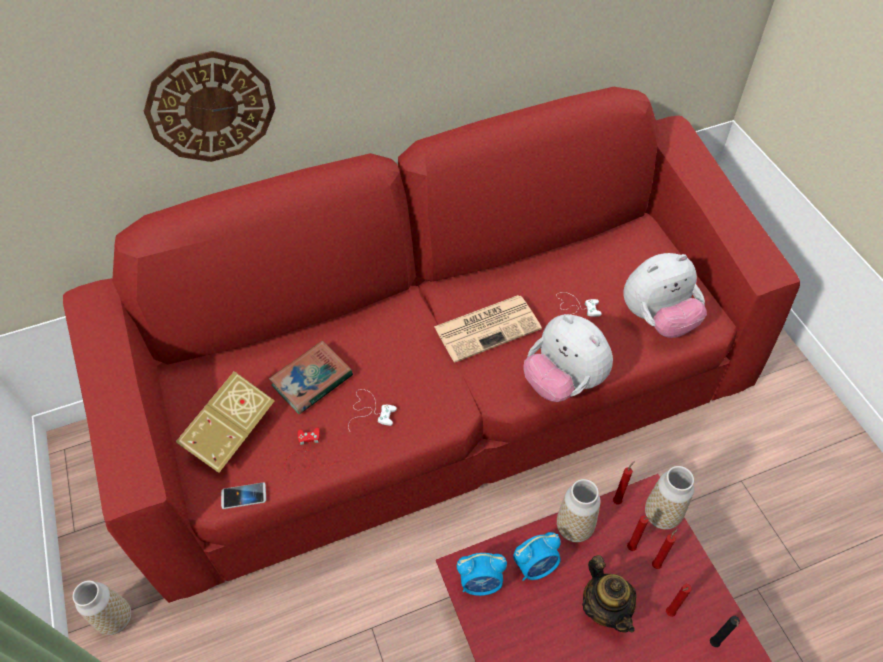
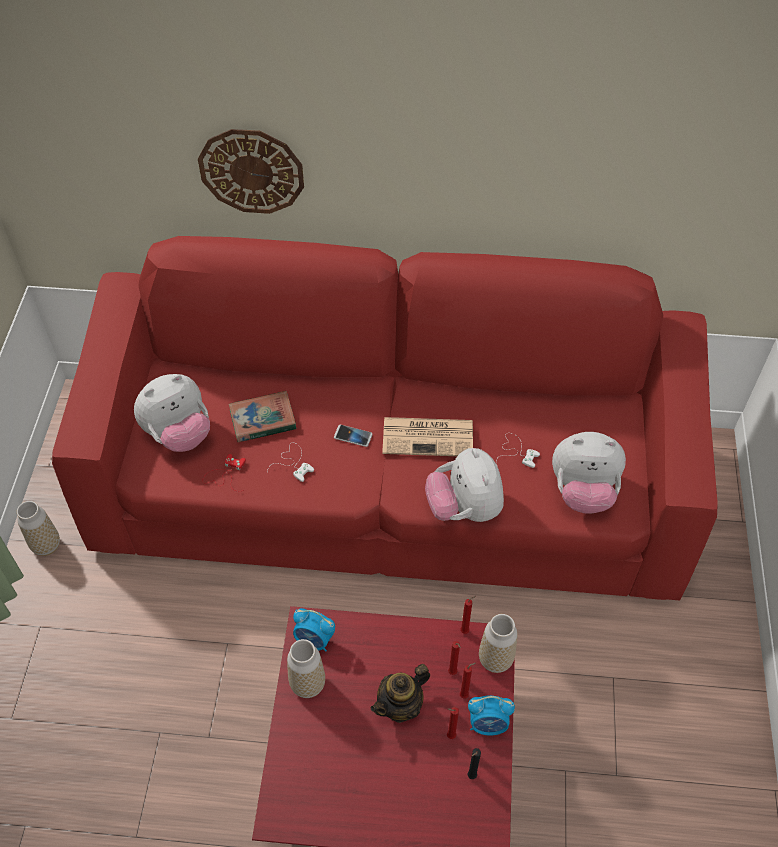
camera: 25 degrees right, 0 degrees up
book [176,371,275,473] -> plush toy [134,374,210,452]
phone [221,482,266,509] -> phone moved to [334,425,372,447]
alarm clock [513,532,561,581] -> alarm clock moved to [468,696,515,735]
vase [557,479,601,542] -> vase moved to [287,639,325,698]
teapot [582,555,637,633] -> teapot turned 45 degrees clockwise [371,664,430,723]

